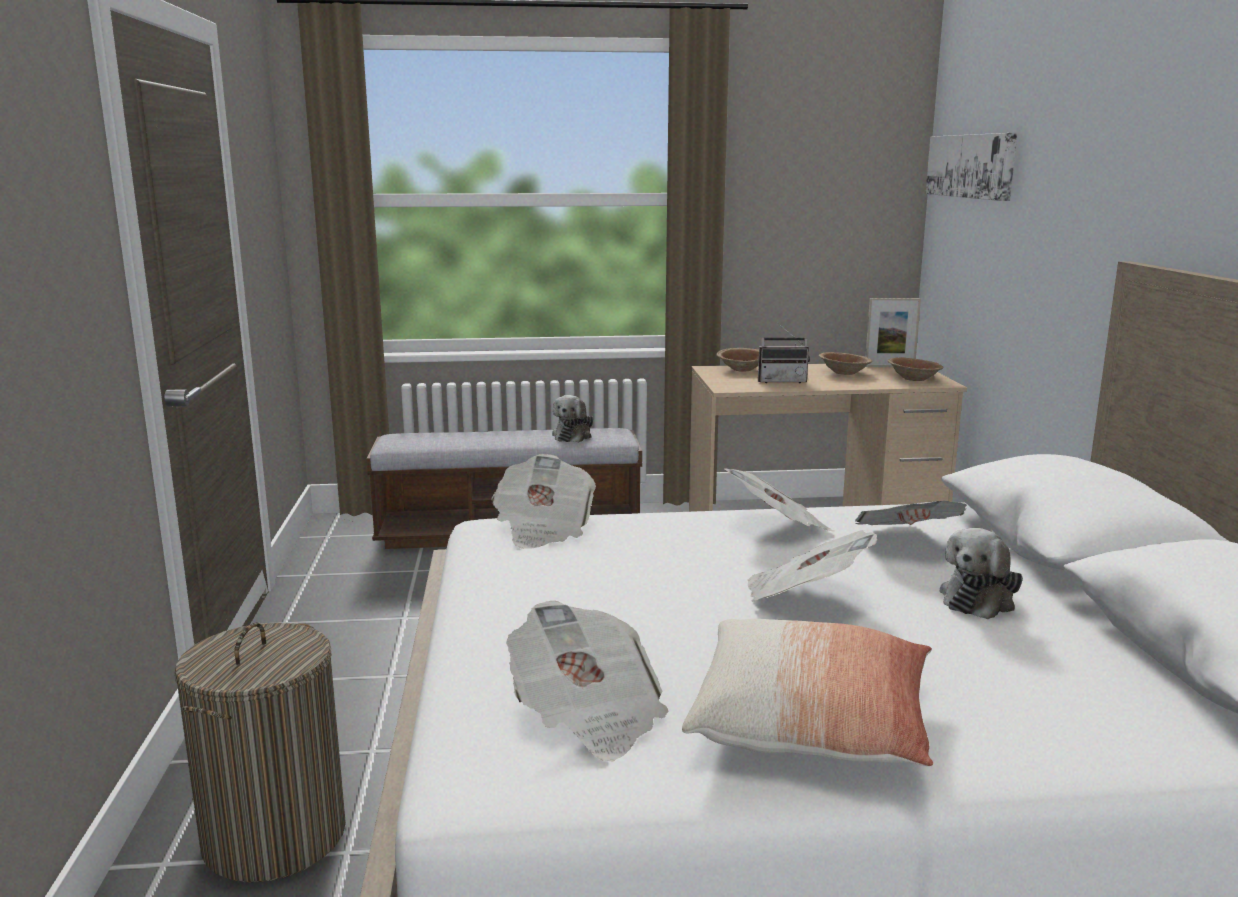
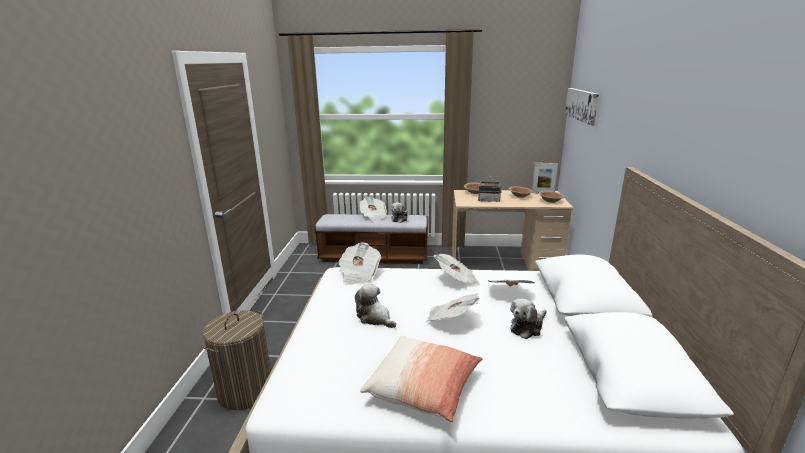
camera: 10 degrees right, 5 degrees up
newspaper [506,601,669,762] -> newspaper moved to [359,197,387,222]
none -> plush toy [355,284,396,328]

